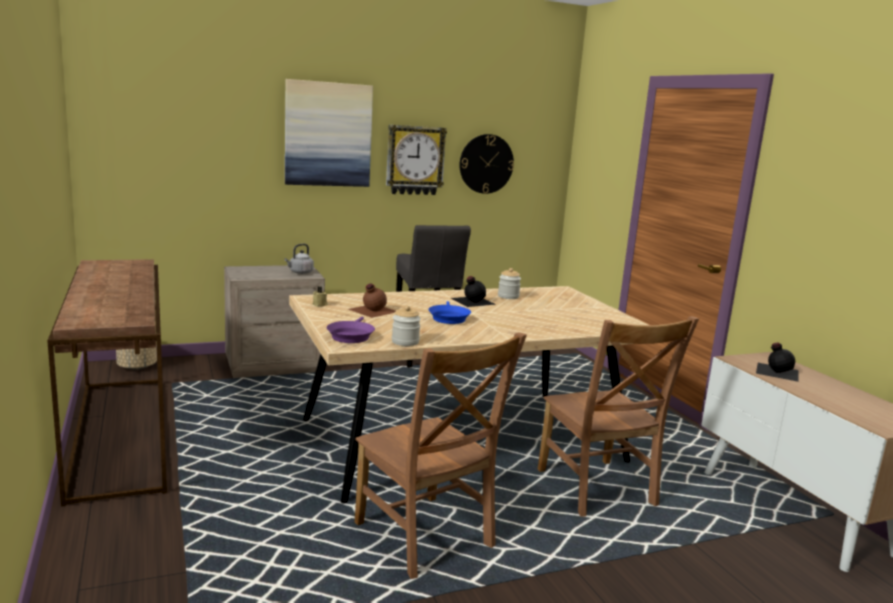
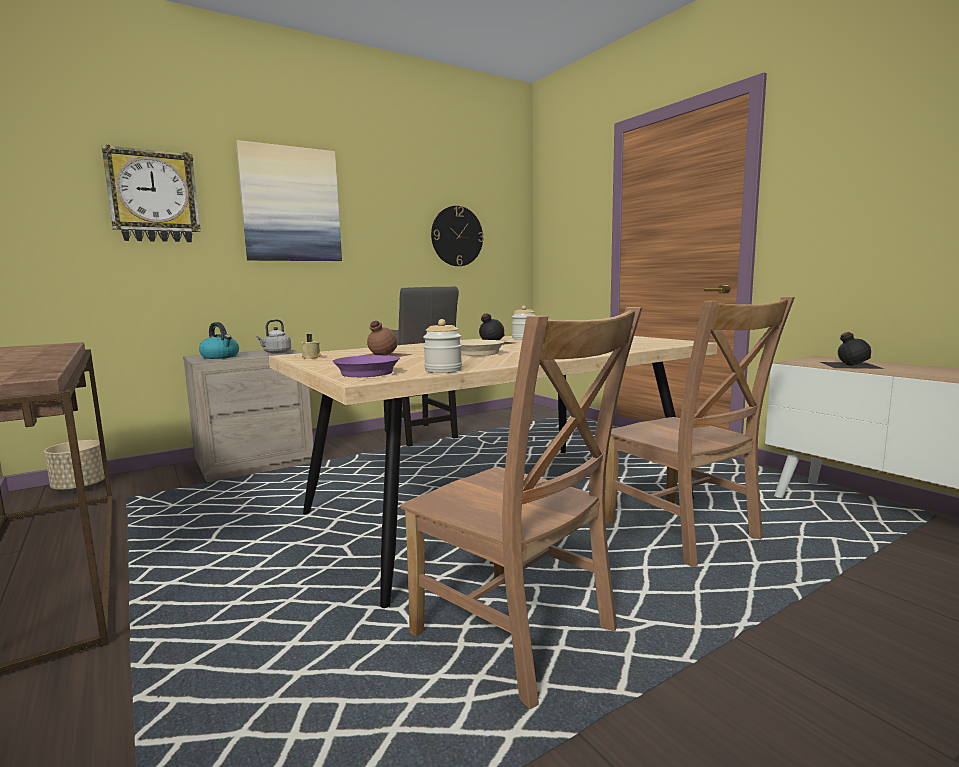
camera: 10 degrees left, 5 degrees down
wall clock [386,125,447,195] -> wall clock moved to [102,145,200,242]
blue frying pan [429,301,471,324] -> beige frying pan [460,340,504,356]
none -> kettle [199,322,239,359]

